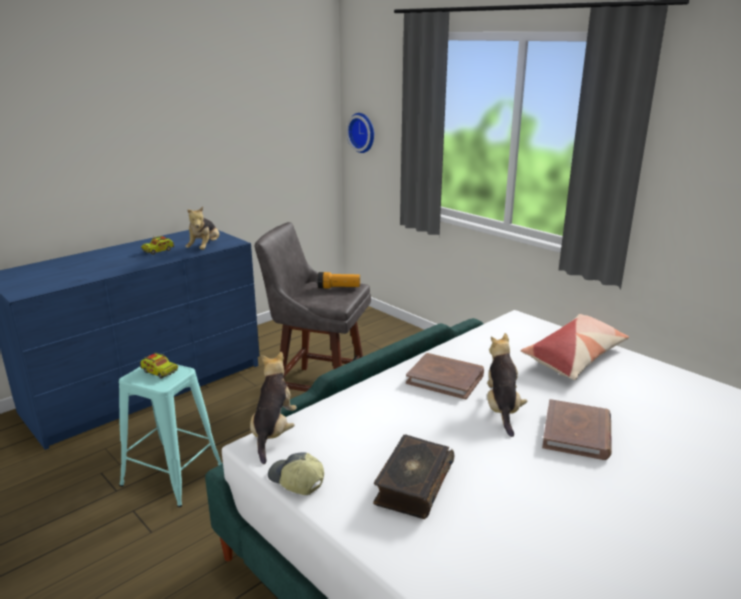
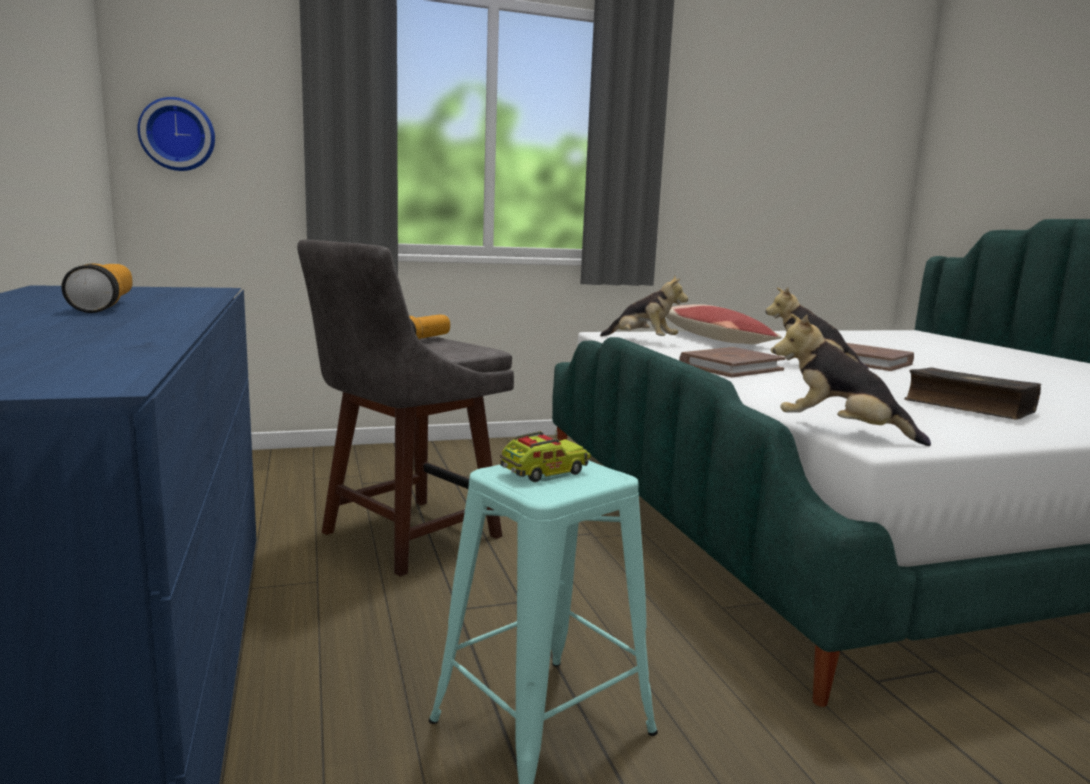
camera: 65 degrees left, 10 degrees down
toy truck [141,235,174,255] -> flashlight [62,263,132,313]
plush toy [185,206,219,250] -> plush toy moved to [600,276,688,336]
cap [268,452,324,495] -> none

